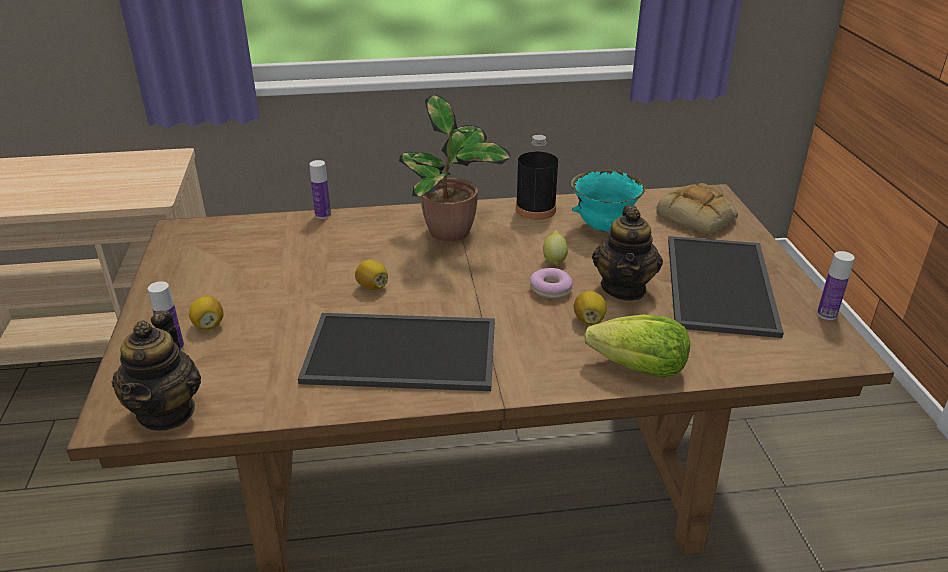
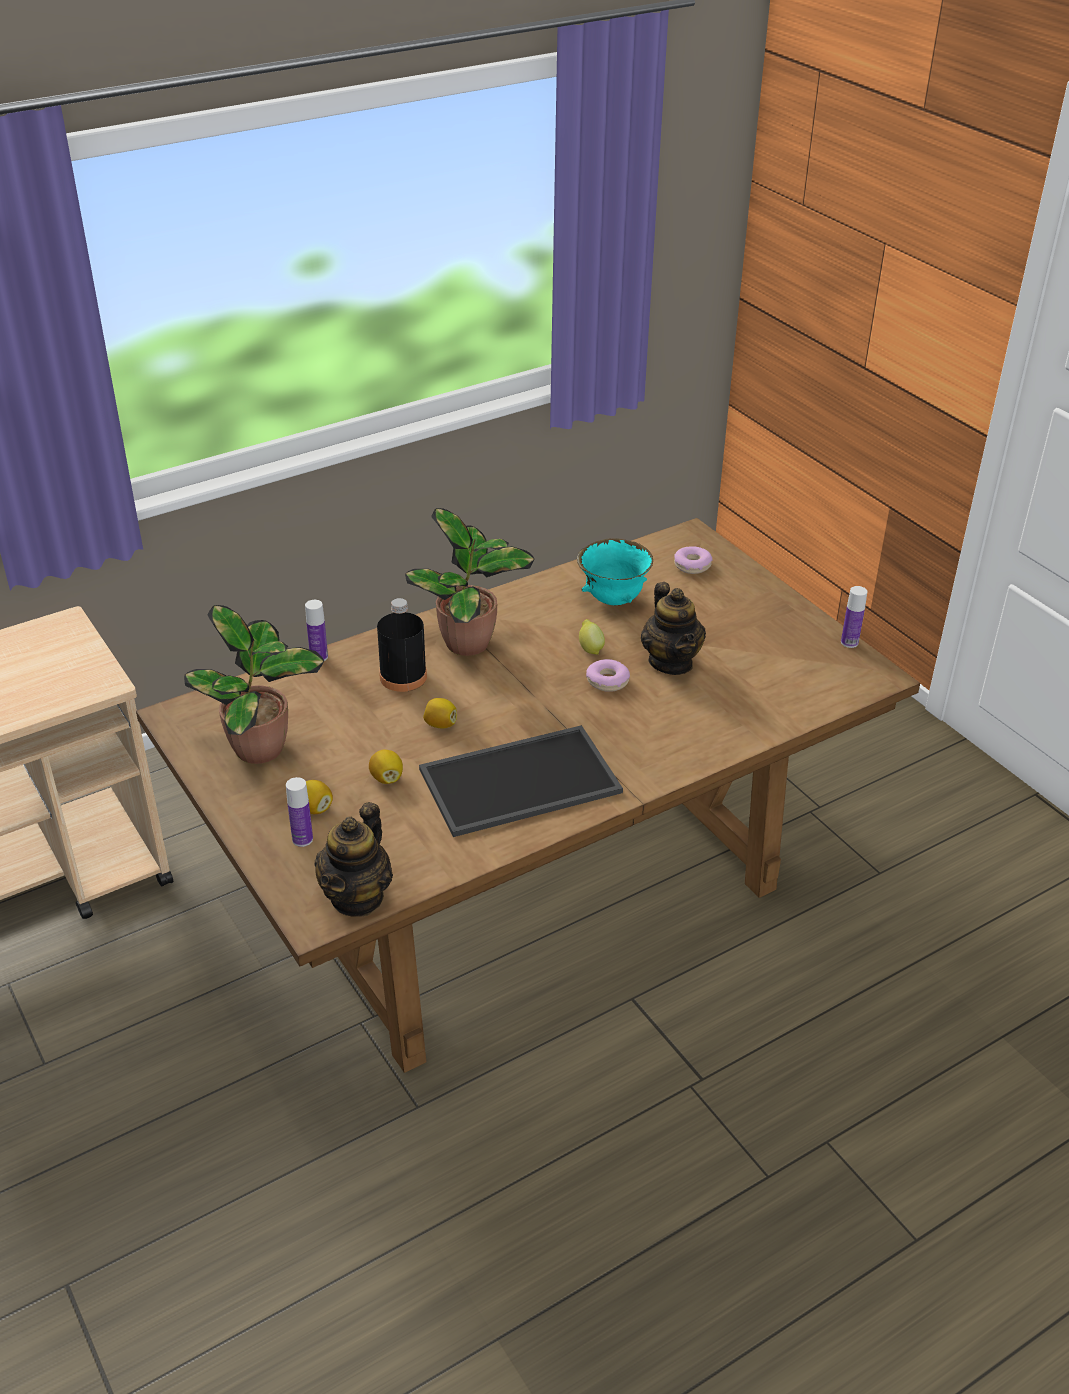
camera: 25 degrees left, 5 degrees up
teapot [112,311,201,431] -> teapot turned 45 degrees clockwise [314,802,393,917]
black bottle [516,135,558,220] -> black bottle moved to [377,598,427,692]
lemon [574,291,607,325] -> lemon moved to [369,750,403,784]
lettuce [584,314,690,378] -> none
bread [656,183,738,235] -> donut [674,546,712,574]
tray [668,236,784,338] -> none
none -> potted plant [184,605,324,764]

